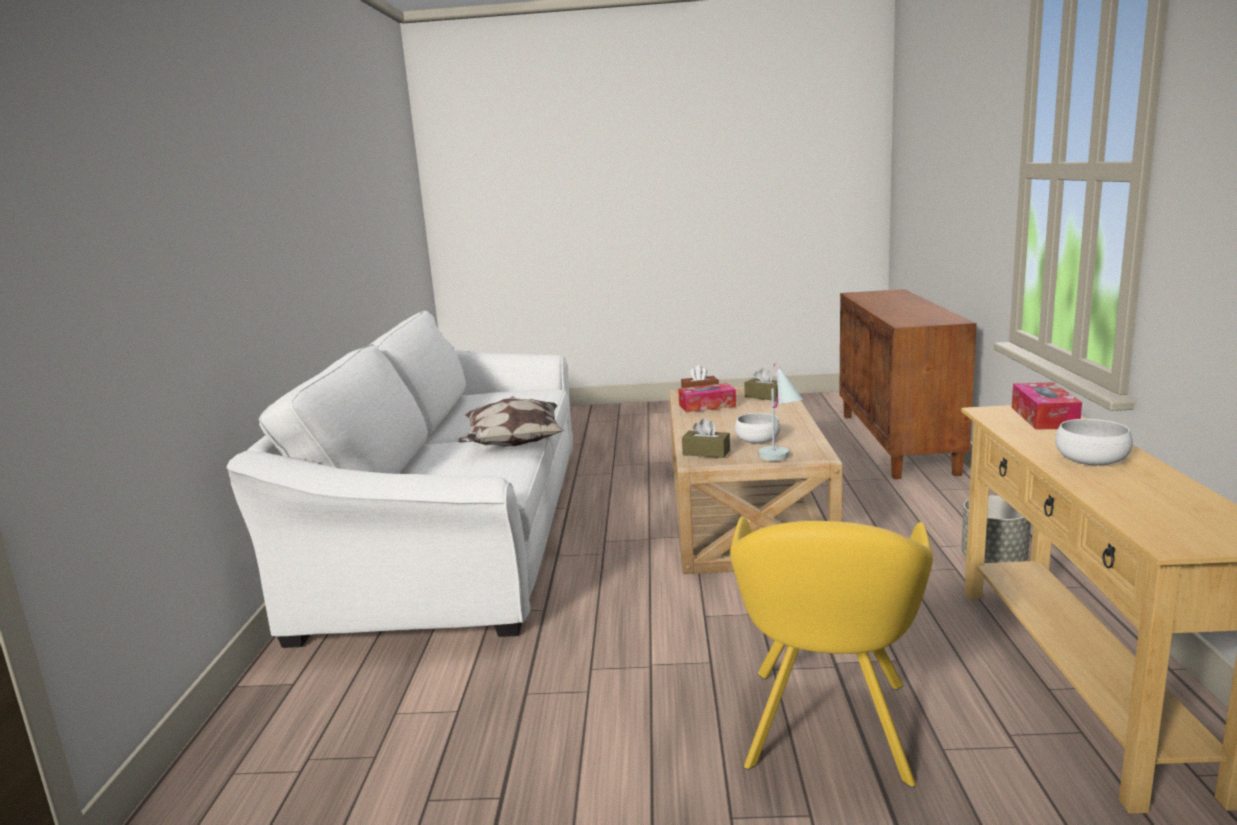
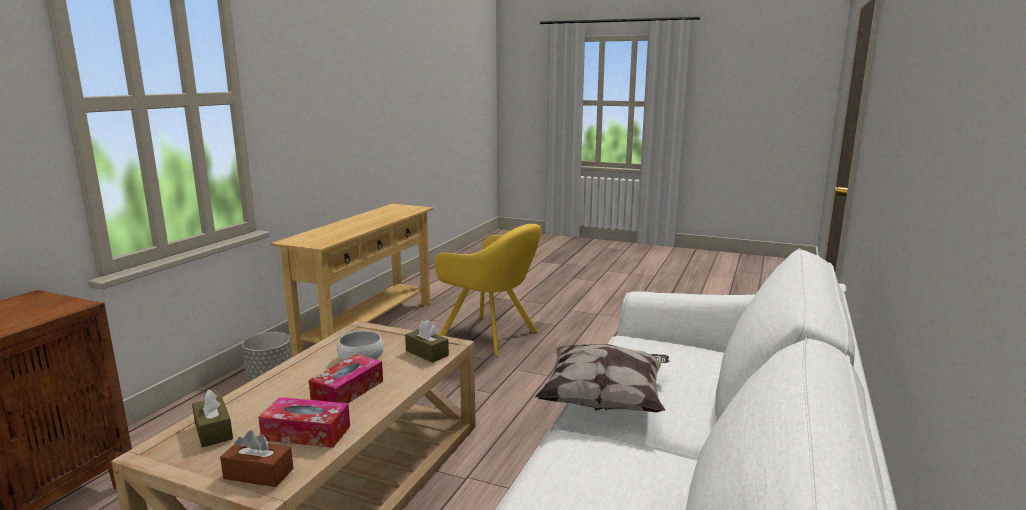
camera: 160 degrees left, 0 degrees up
yellow armchair [730,516,933,787] -> yellow armchair turned 90 degrees clockwise [434,224,541,356]
white table lamp [759,363,803,461] -> none
tissue box [1012,382,1082,430] -> tissue box moved to [309,354,383,403]
white bowl [1055,419,1133,466] -> none

